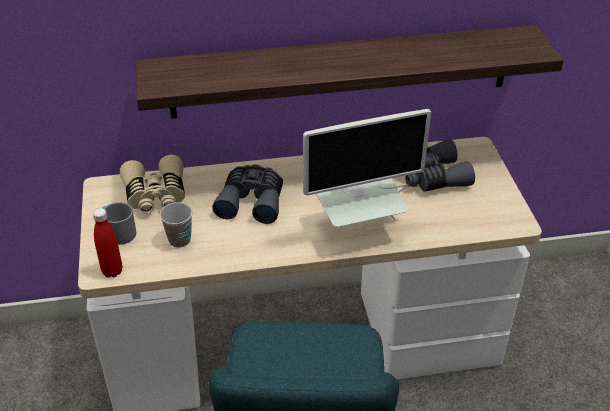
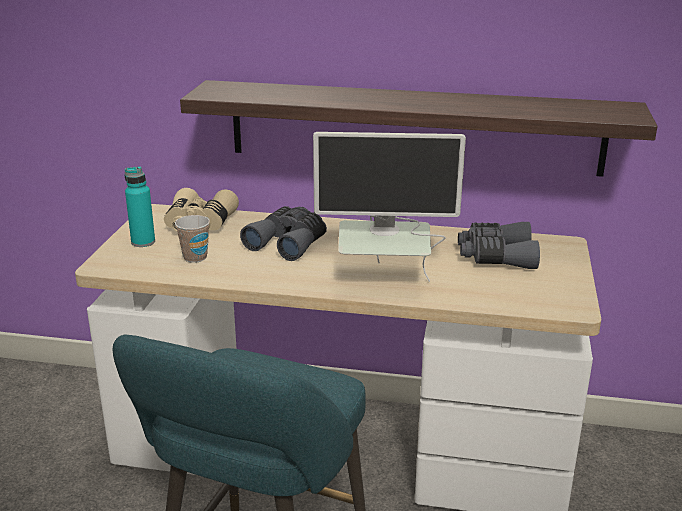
camera: 20 degrees right, 15 degrees down
red bottle [93,208,123,278] -> none
grey mug [102,202,136,245] -> turquoise bottle [124,166,155,247]

